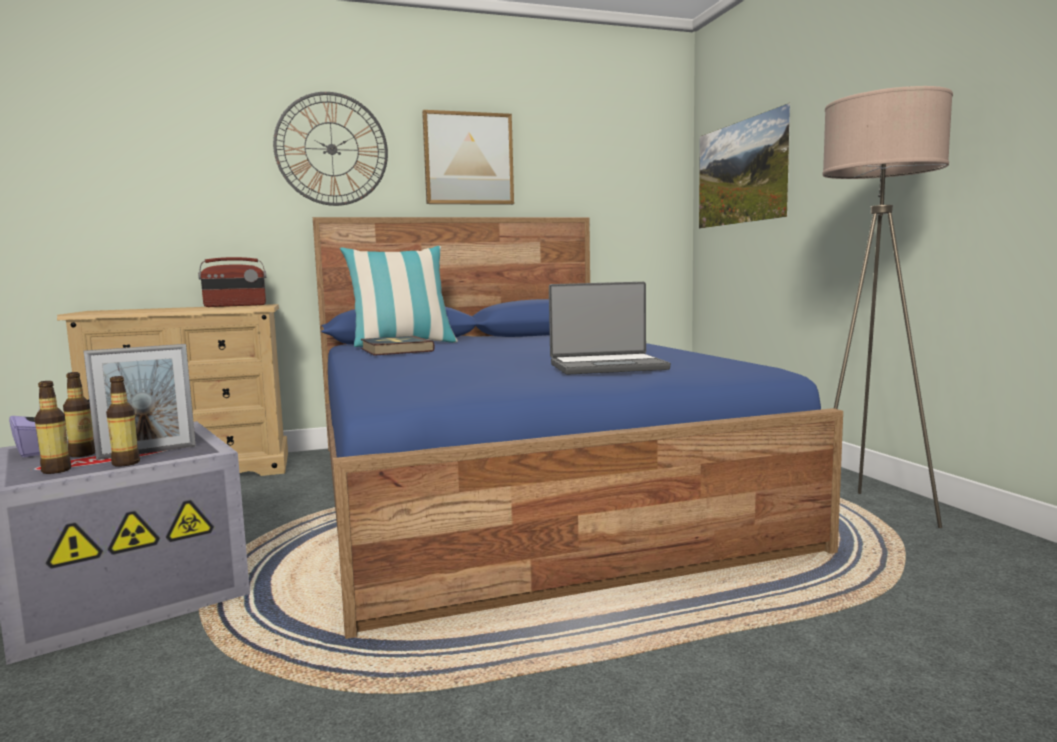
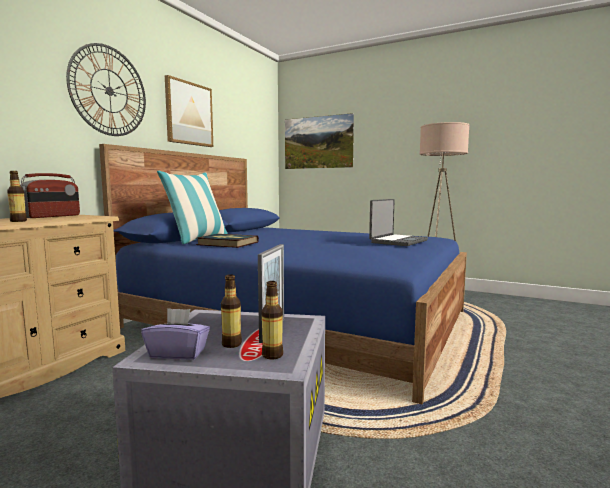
camera: 45 degrees left, 0 degrees up
bottle [106,376,140,467] -> bottle moved to [7,171,27,222]

